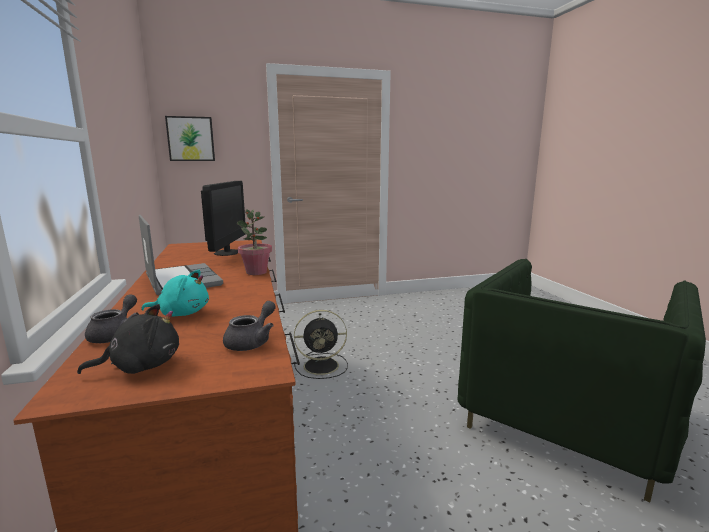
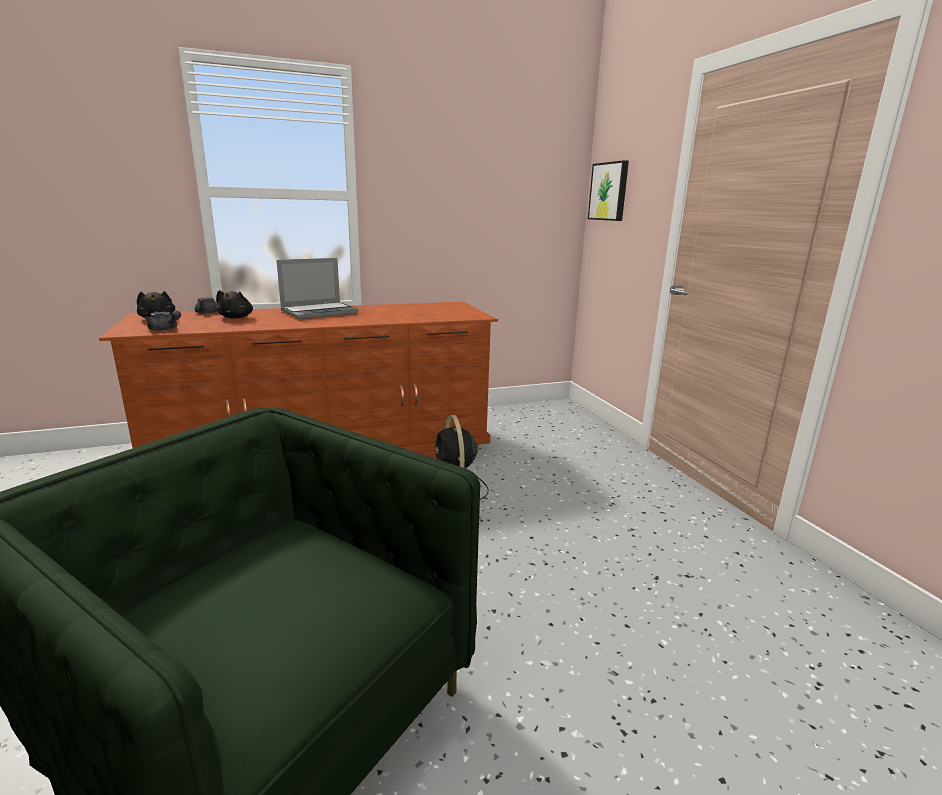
camera: 85 degrees right, 5 degrees up
turquoise plush toy [141,270,209,316] -> black plush toy [216,290,253,318]
monitor [201,181,245,256] -> none
potted plant [237,209,272,275] -> none

